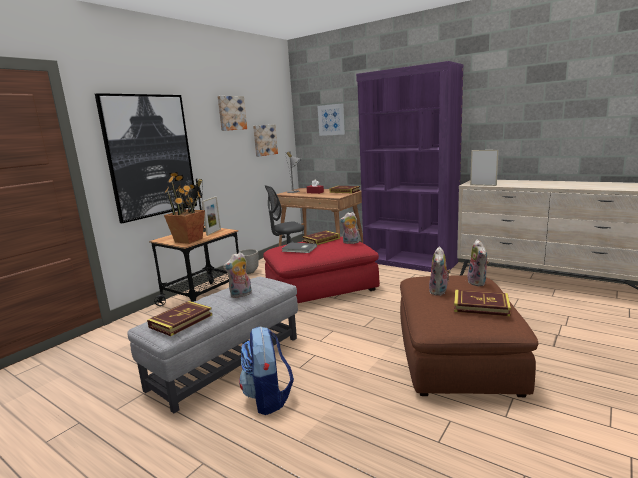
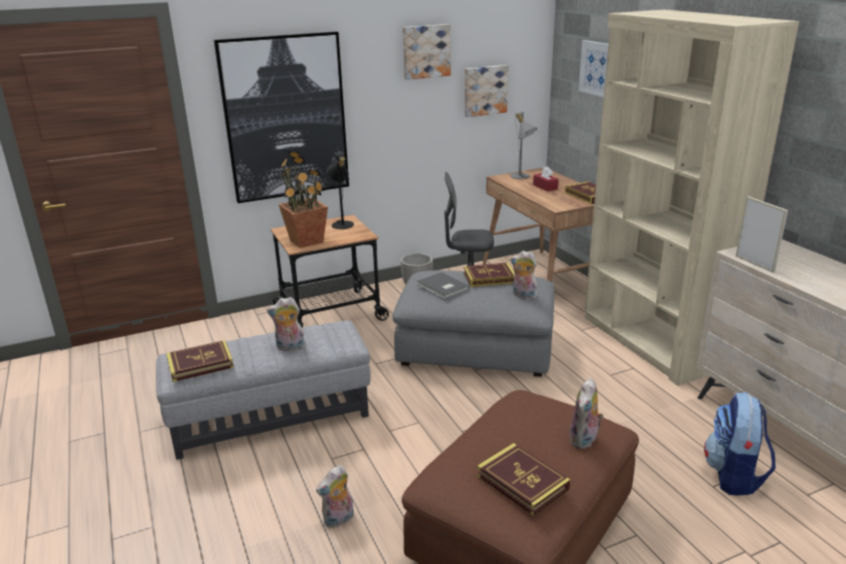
camera: 30 degrees right, 10 degrees up
picture frame [202,197,221,236] -> none
backpack [239,326,294,415] -> backpack moved to [704,392,776,496]
red ottoman [263,237,380,303] -> grey ottoman [393,270,554,377]
purple bookcase [356,61,463,272] -> beige bookcase [584,10,799,386]
plush toy [429,247,451,296] -> plush toy moved to [316,465,354,529]

